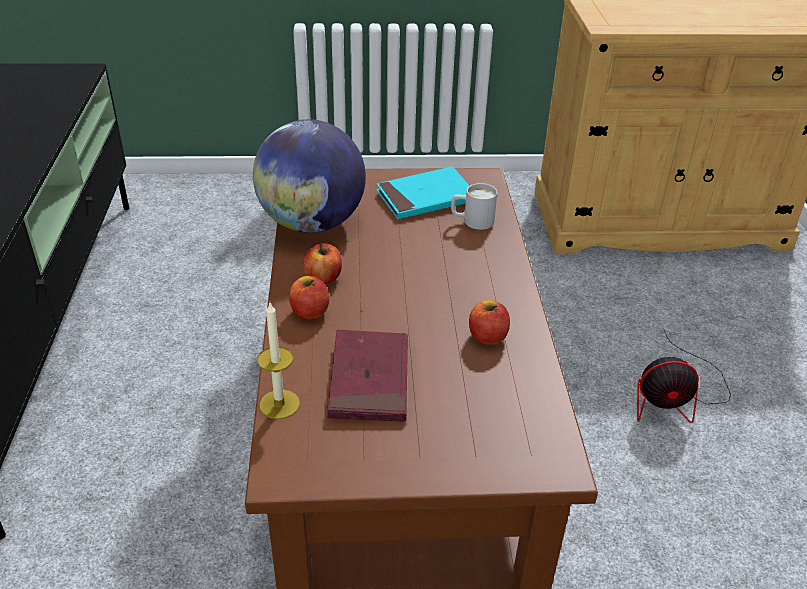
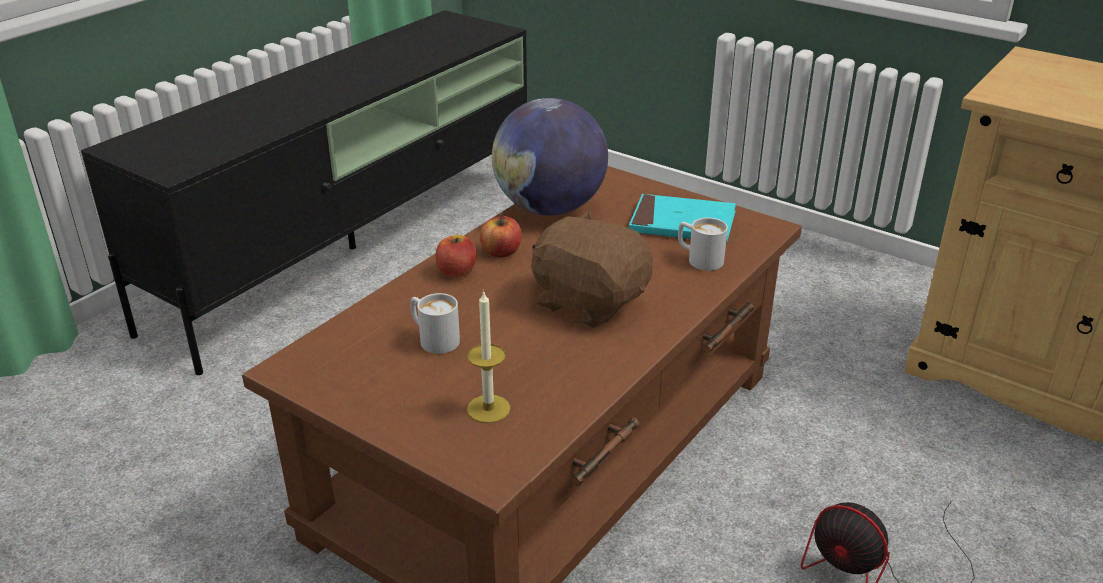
camera: 40 degrees right, 5 degrees down
candle [257,303,300,419] -> candle moved to [467,290,511,423]
red book [327,330,408,422] -> white mug [411,293,460,354]
apple [469,300,510,345] -> none
none -> brown plush toy [531,210,653,328]

